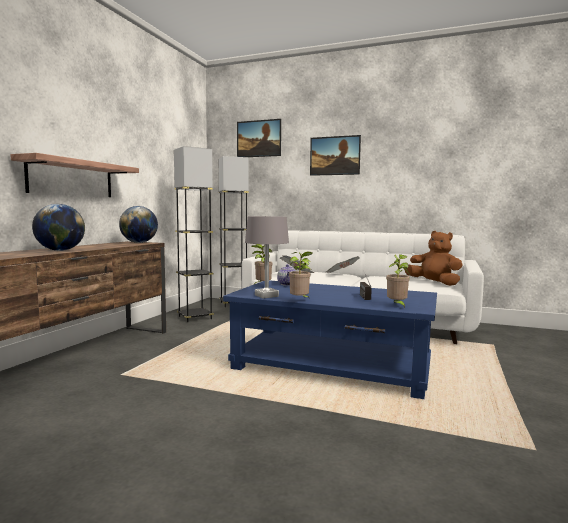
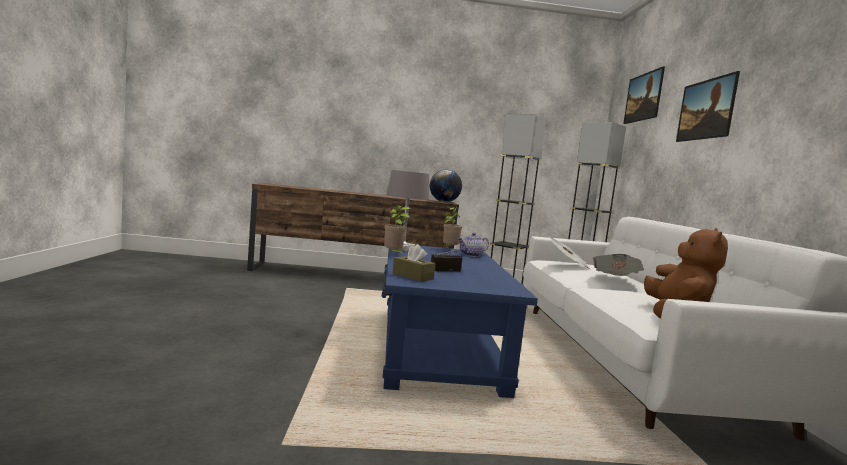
camera: 65 degrees right, 0 degrees up
shelf [10,153,139,197] -> none
globe [32,204,85,251] -> none
potted plant [386,254,410,309] -> brown tissue box [392,244,435,282]

